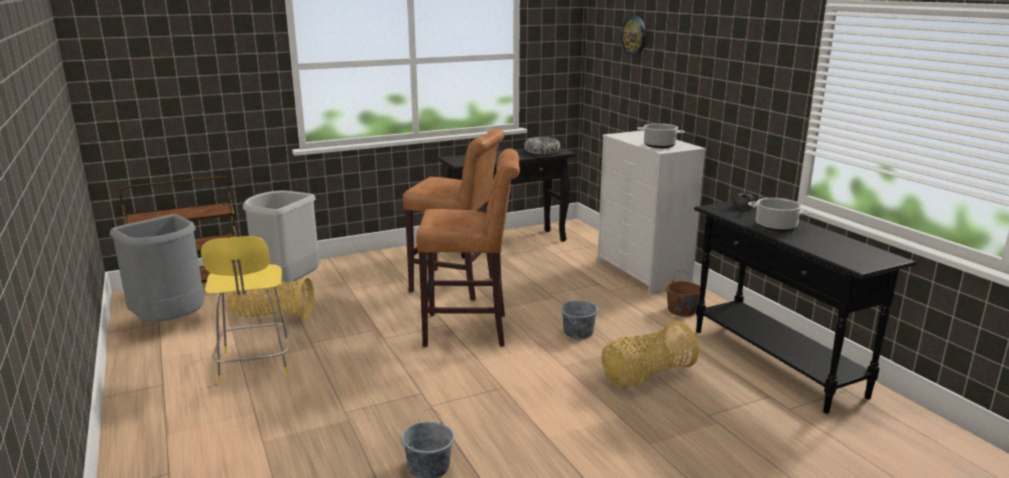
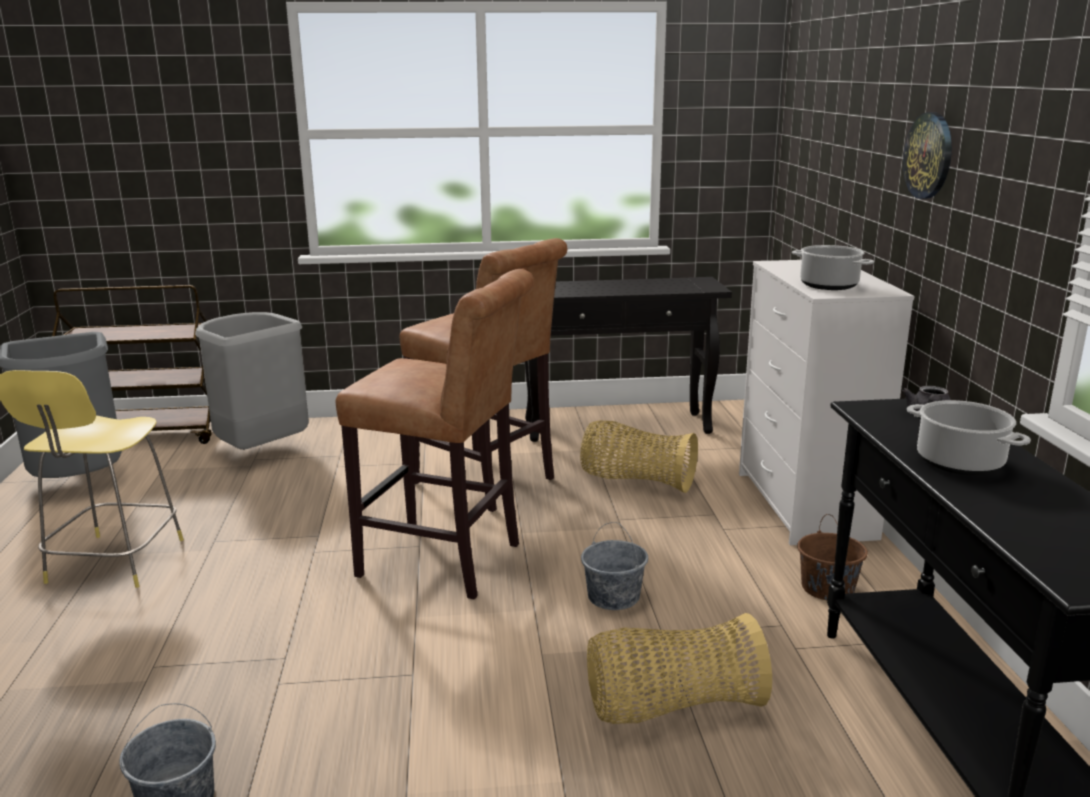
camera: 20 degrees right, 0 degrees up
basket [227,278,314,319] -> basket moved to [580,420,698,493]
bowl [524,137,560,154] -> none
wall clock [621,15,646,56] -> wall clock moved to [903,112,952,199]

